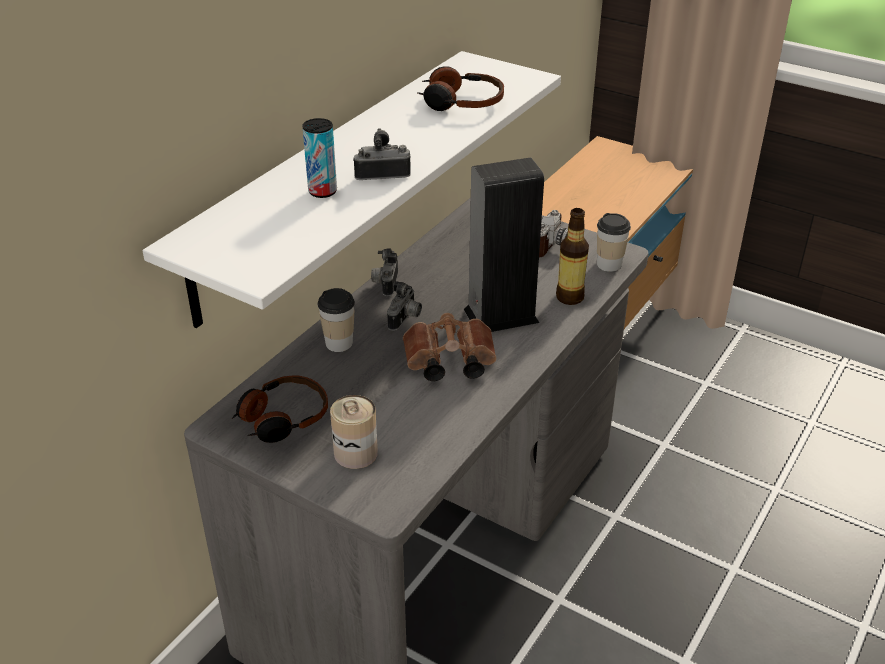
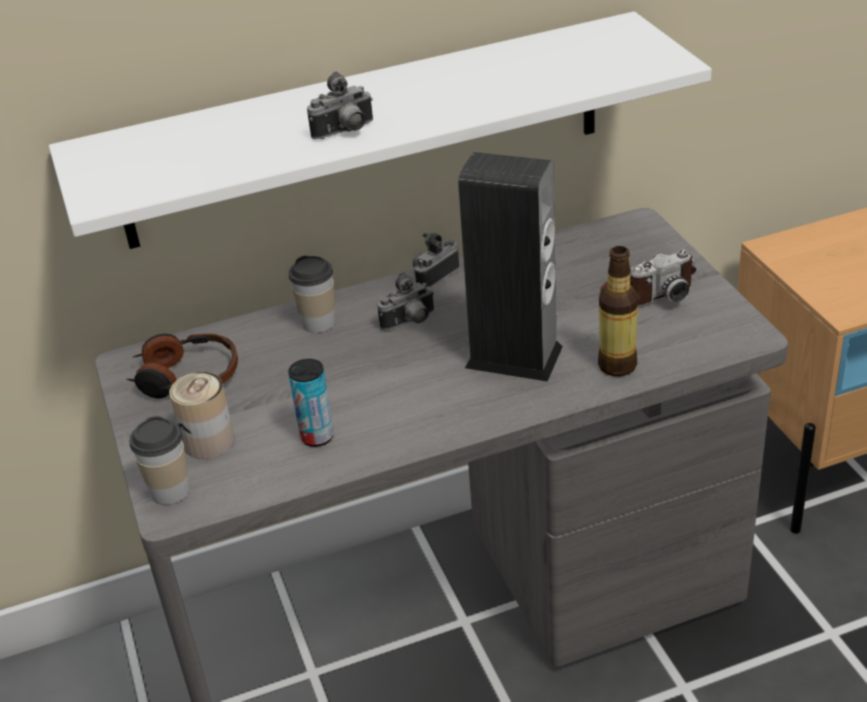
camera: 40 degrees right, 0 degrees up
can [302,118,337,198] -> can moved to [288,359,334,447]
camera [353,128,411,180] -> camera turned 120 degrees clockwise [307,71,373,139]
brown binoculars [403,313,496,381] -> none
headphones [417,66,504,111] -> none
cup [597,213,631,272] -> cup moved to [129,416,190,505]

